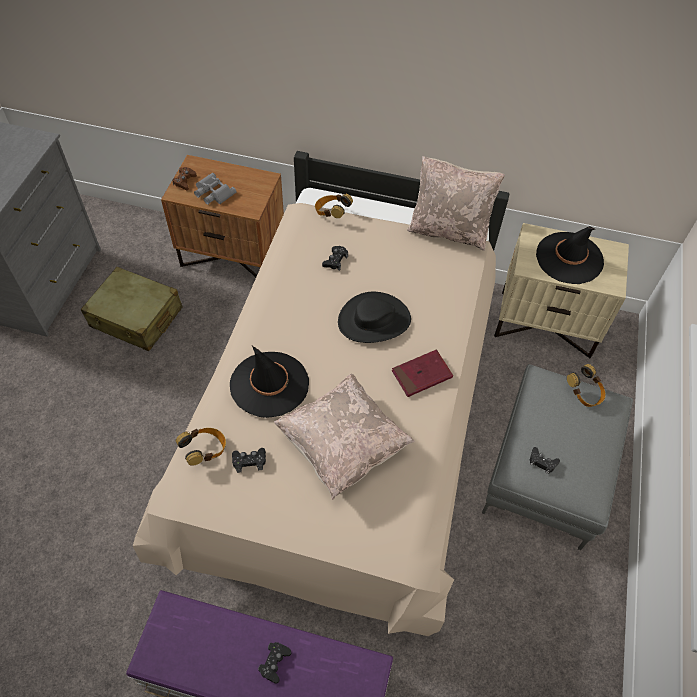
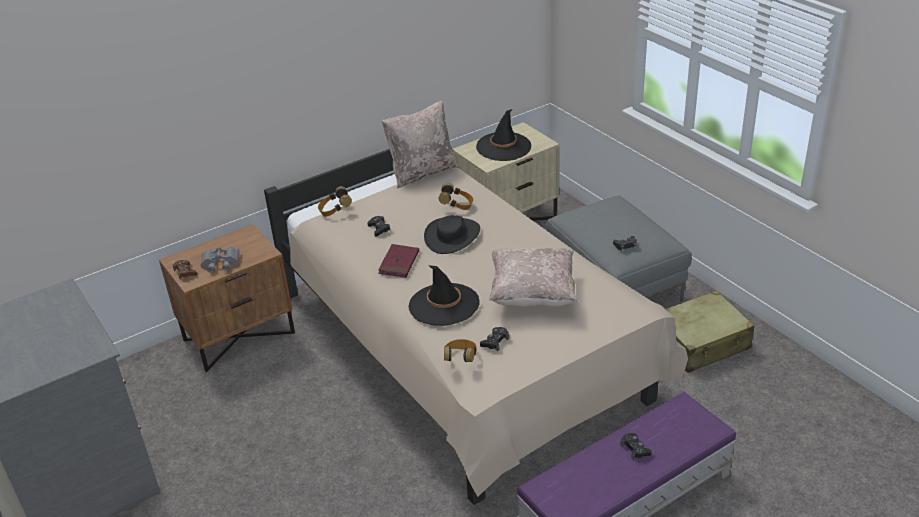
camera: 45 degrees left, 20 degrees down
beige suitcase [81,267,182,351] -> beige suitcase moved to [666,290,754,373]
red book [392,349,453,397] -> red book moved to [378,244,419,278]
headphones [567,364,606,407] -> headphones moved to [439,183,473,210]

